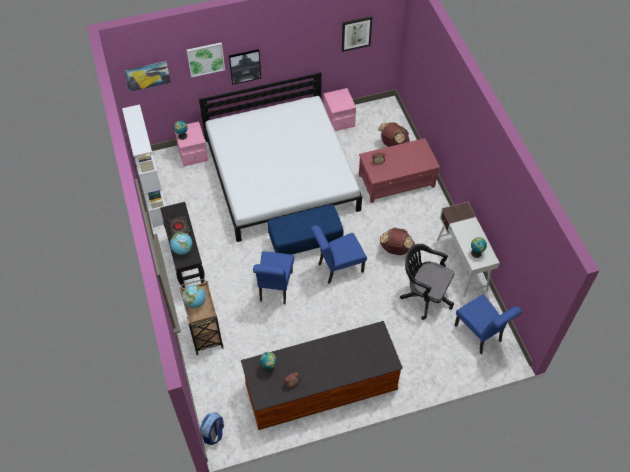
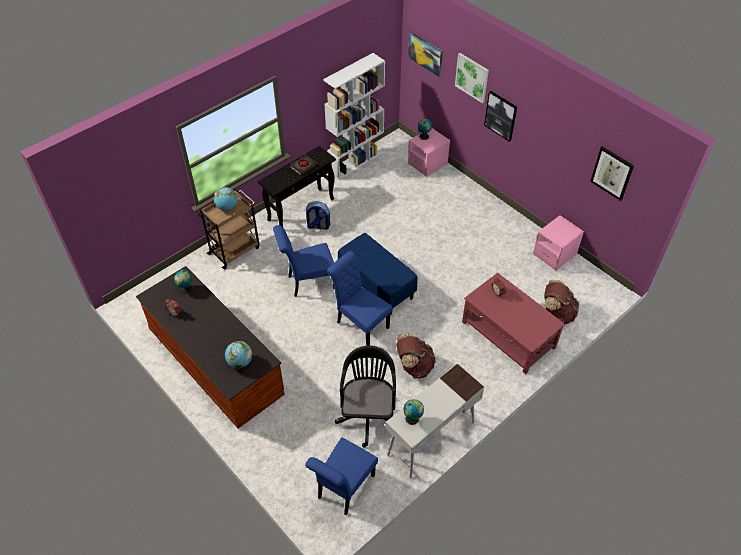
camera: 65 degrees right, 5 degrees down
globe [170,232,193,255] -> globe moved to [225,341,252,369]
white bed [199,72,362,242] -> none
backpack [200,412,224,445] -> backpack moved to [305,201,330,230]

